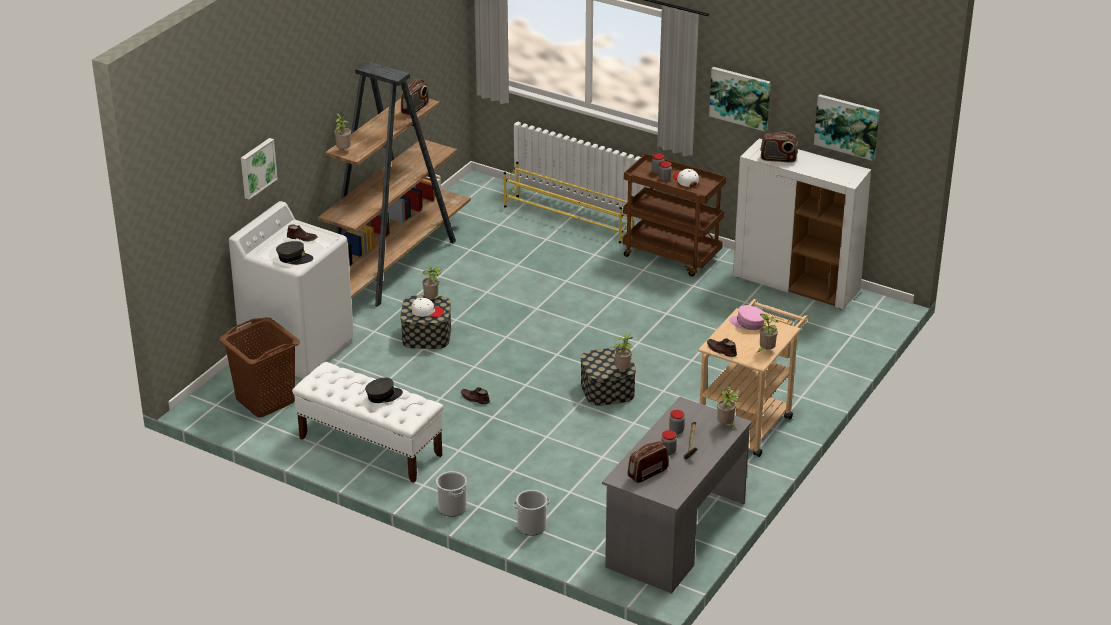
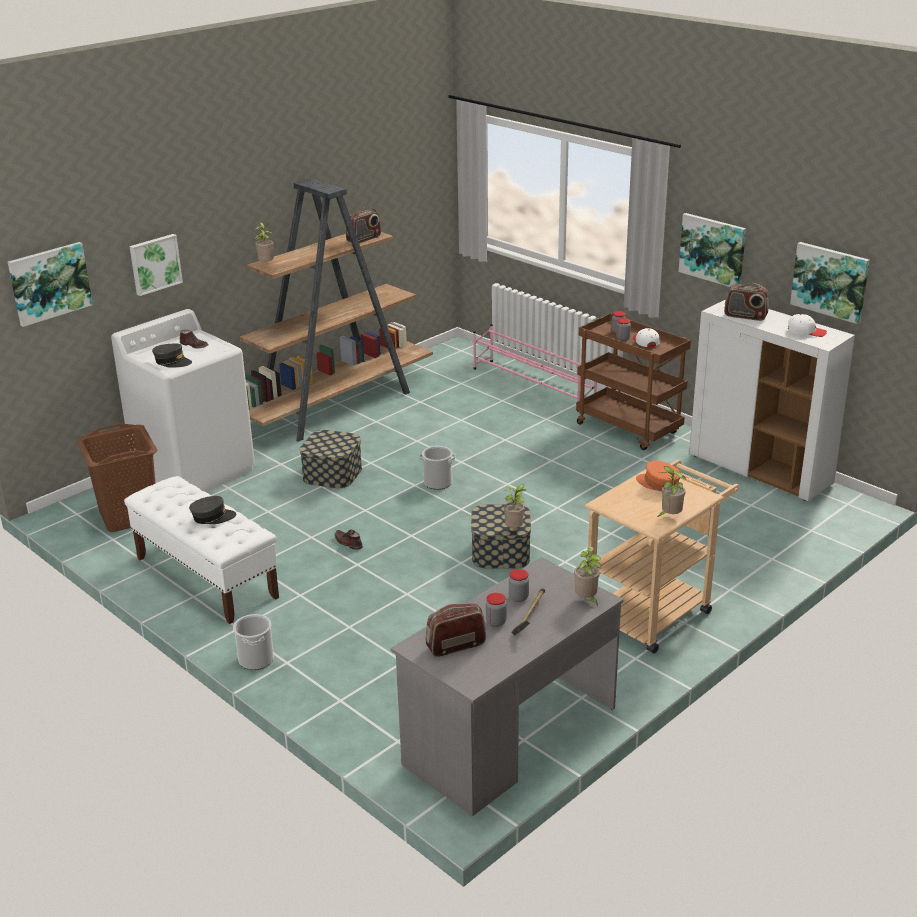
camera: 15 degrees right, 5 degrees down
white cap [411,298,444,317] -> white cap moved to [788,314,827,337]
potted plant [422,266,442,299] -> none
yellow shoe rack [504,162,634,243] -> pink shoe rack [473,324,597,412]
bucket [513,490,550,535] -> bucket moved to [419,446,455,490]
brown shoe [707,338,737,357] -> none
pink cap [729,305,766,330] -> orange cap [636,461,681,491]
none -> picture [8,242,93,327]

